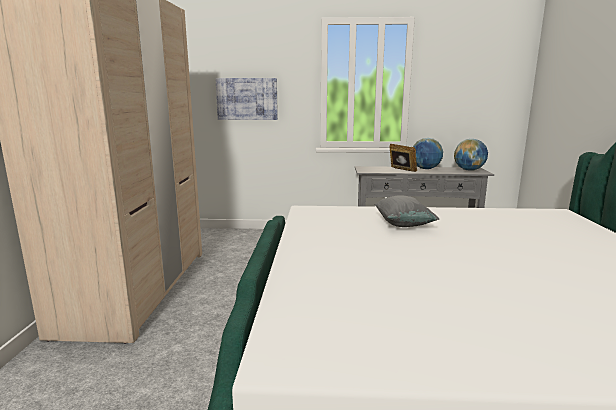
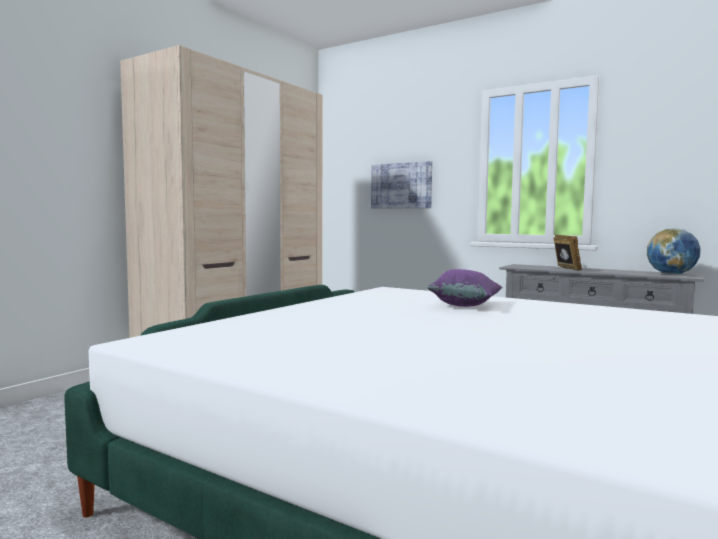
camera: 30 degrees right, 10 degrees down
grey pillow [374,195,439,227] -> purple pillow [427,269,503,307]
globe [413,138,443,169] -> none

